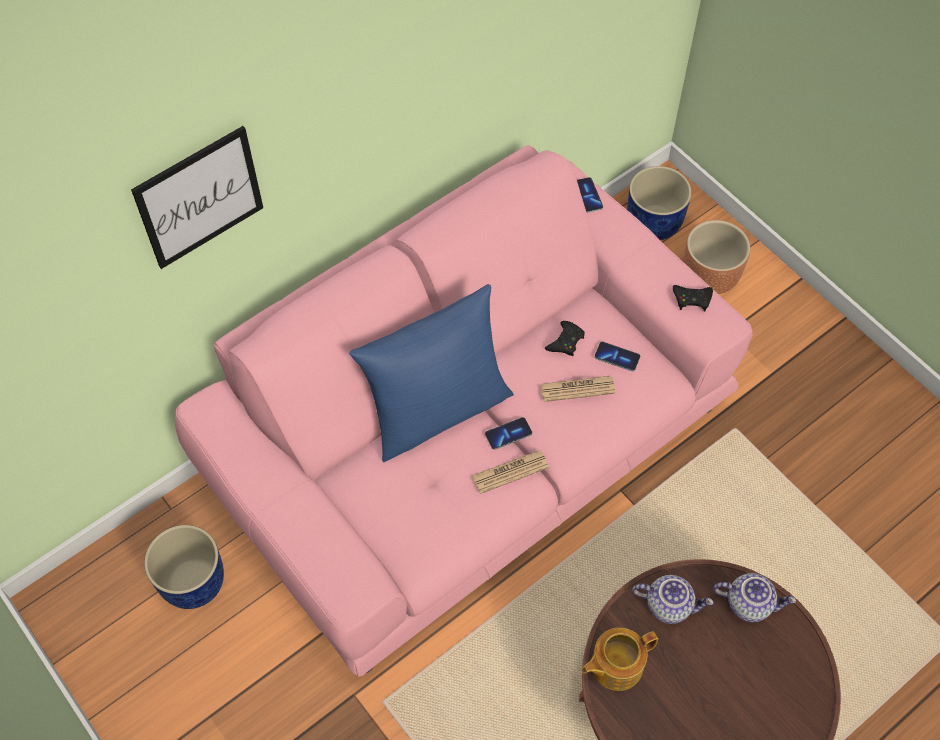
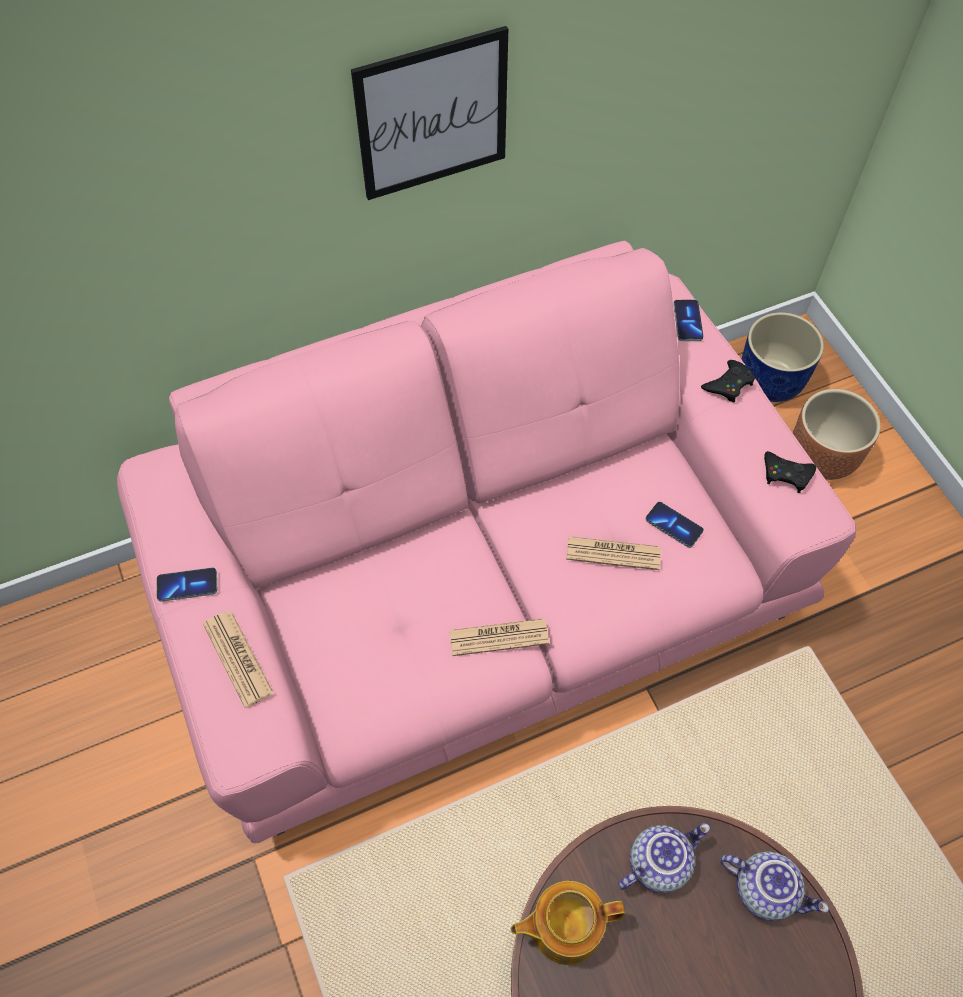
camera: 15 degrees right, 0 degrees up
picture [131,126,263,269] -> picture moved to [351,26,508,200]
blue planter [144,525,224,609] -> none
blue pillow [349,284,514,462] -> none
phone [485,417,532,450] -> phone moved to [156,567,217,602]
black game controller [545,321,585,356] -> black game controller moved to [701,360,755,403]
teapot [633,575,714,624] -> teapot turned 60 degrees counterclockwise [618,823,710,893]
none -> newspaper [203,611,274,708]

